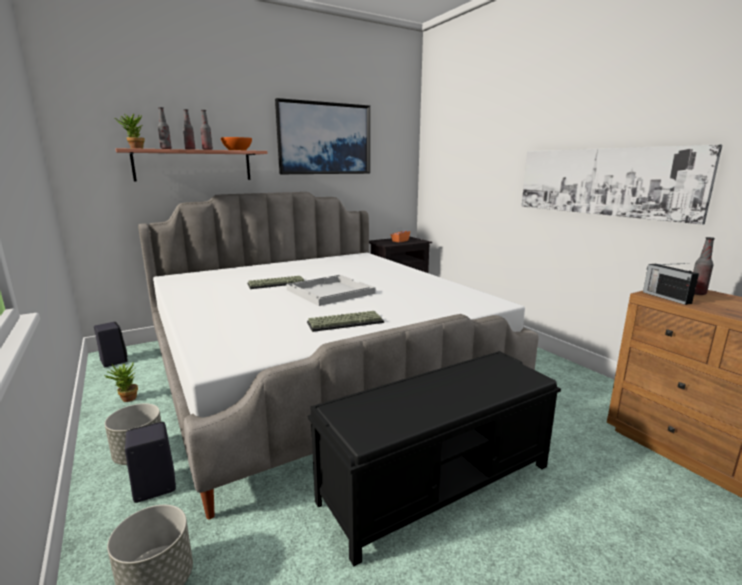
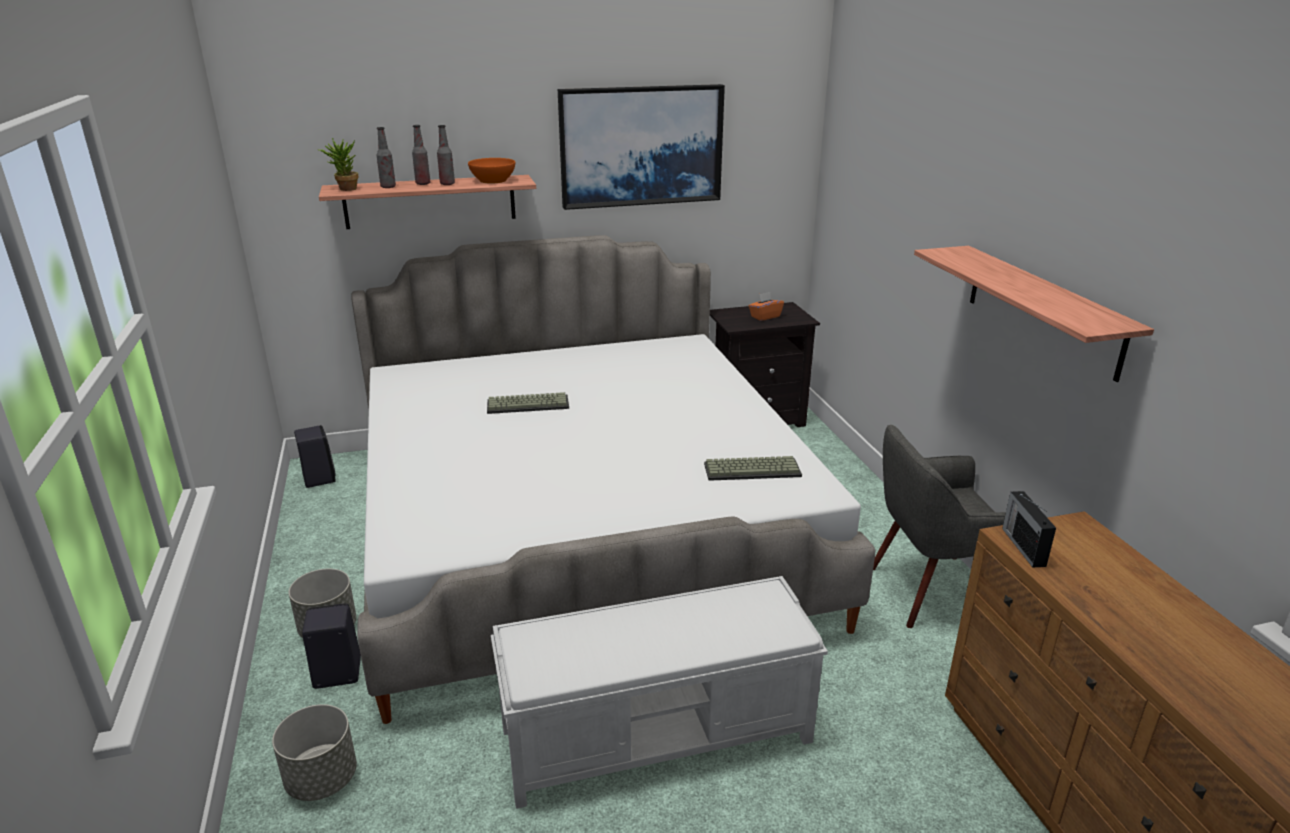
camera: 15 degrees right, 10 degrees up
potted plant [104,362,138,402] -> none
white tray [286,275,375,306] -> none
keyboard [307,311,384,332] -> keyboard moved to [704,456,802,481]
black bench [308,351,561,566] -> white bench [491,576,828,809]
picture [521,145,722,225] -> shelf [914,246,1154,382]
bottle [693,237,715,295] -> none
none -> grey armchair [873,425,1006,628]

